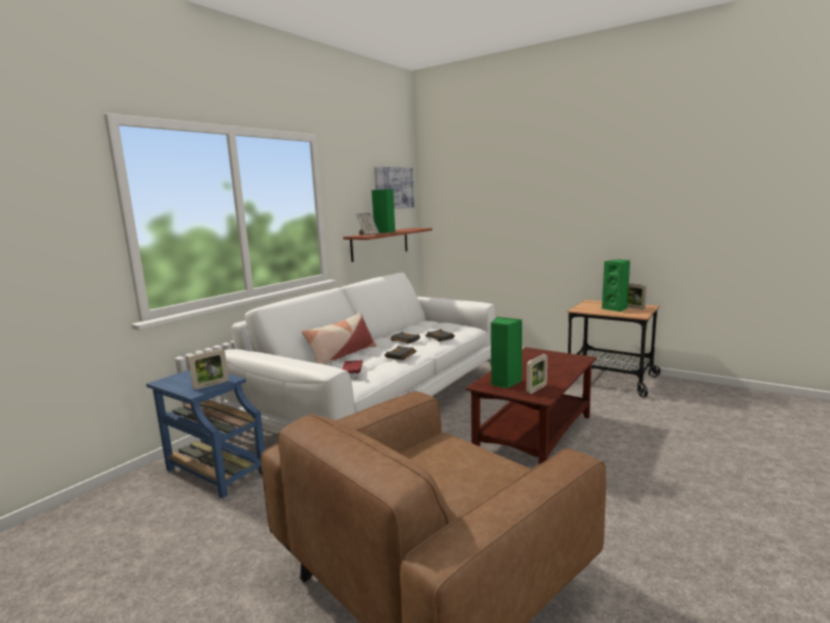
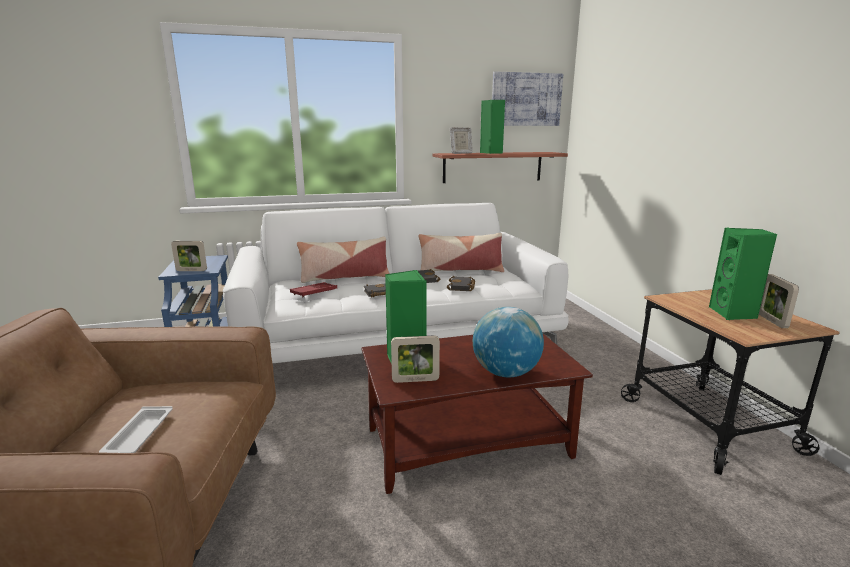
camera: 40 degrees right, 5 degrees up
none -> white tray [99,406,173,453]
none -> pillow [418,233,504,272]
none -> globe [473,307,544,377]

